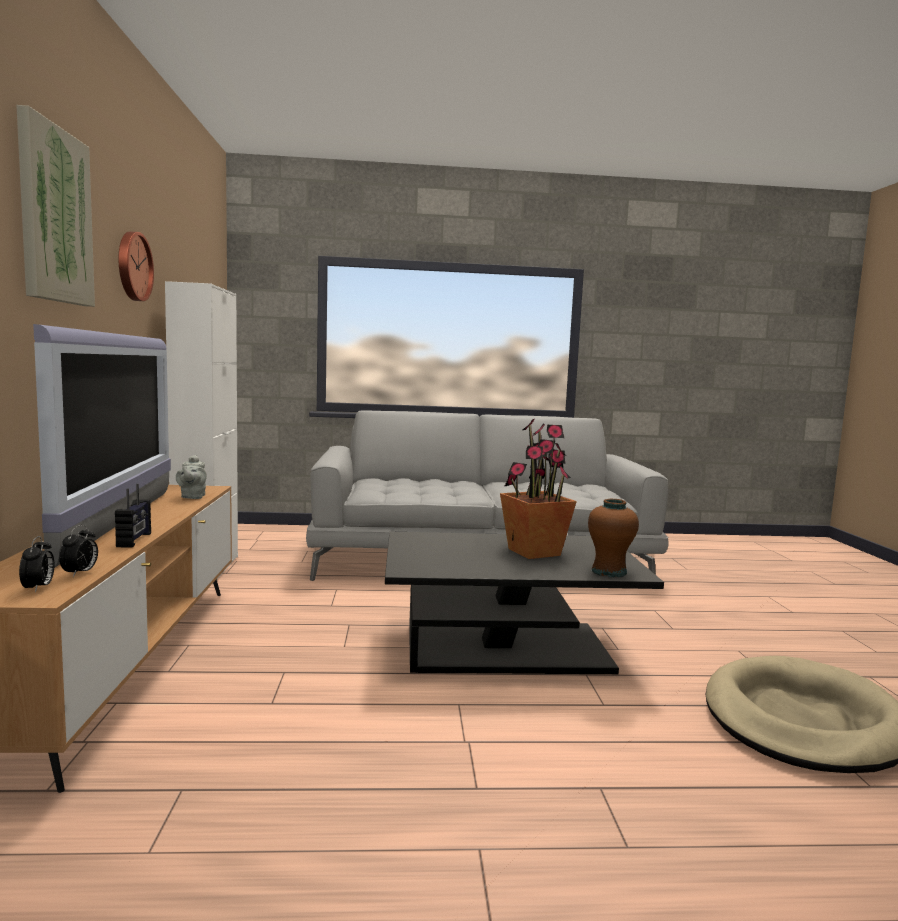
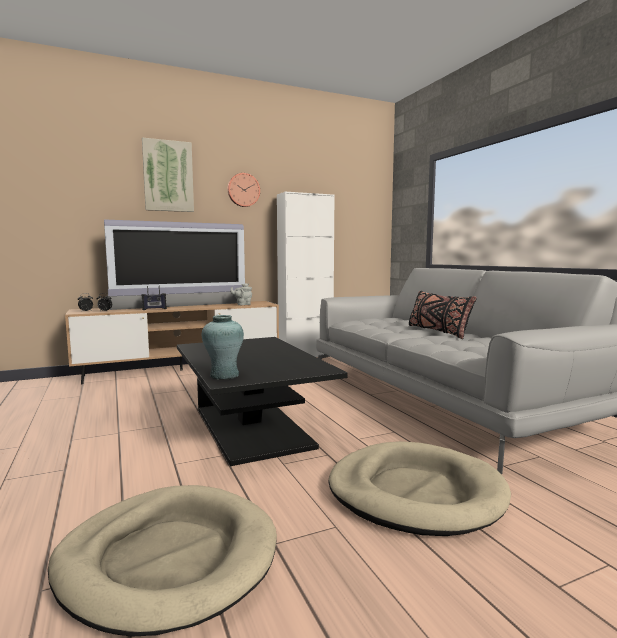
camera: 70 degrees right, 0 degrees up
potted plant [500,419,577,559] -> none
brown vase [588,499,639,577] -> turquoise vase [202,315,244,379]
none -> beige dog bed [329,441,511,536]
none -> black pillow [409,291,477,339]

